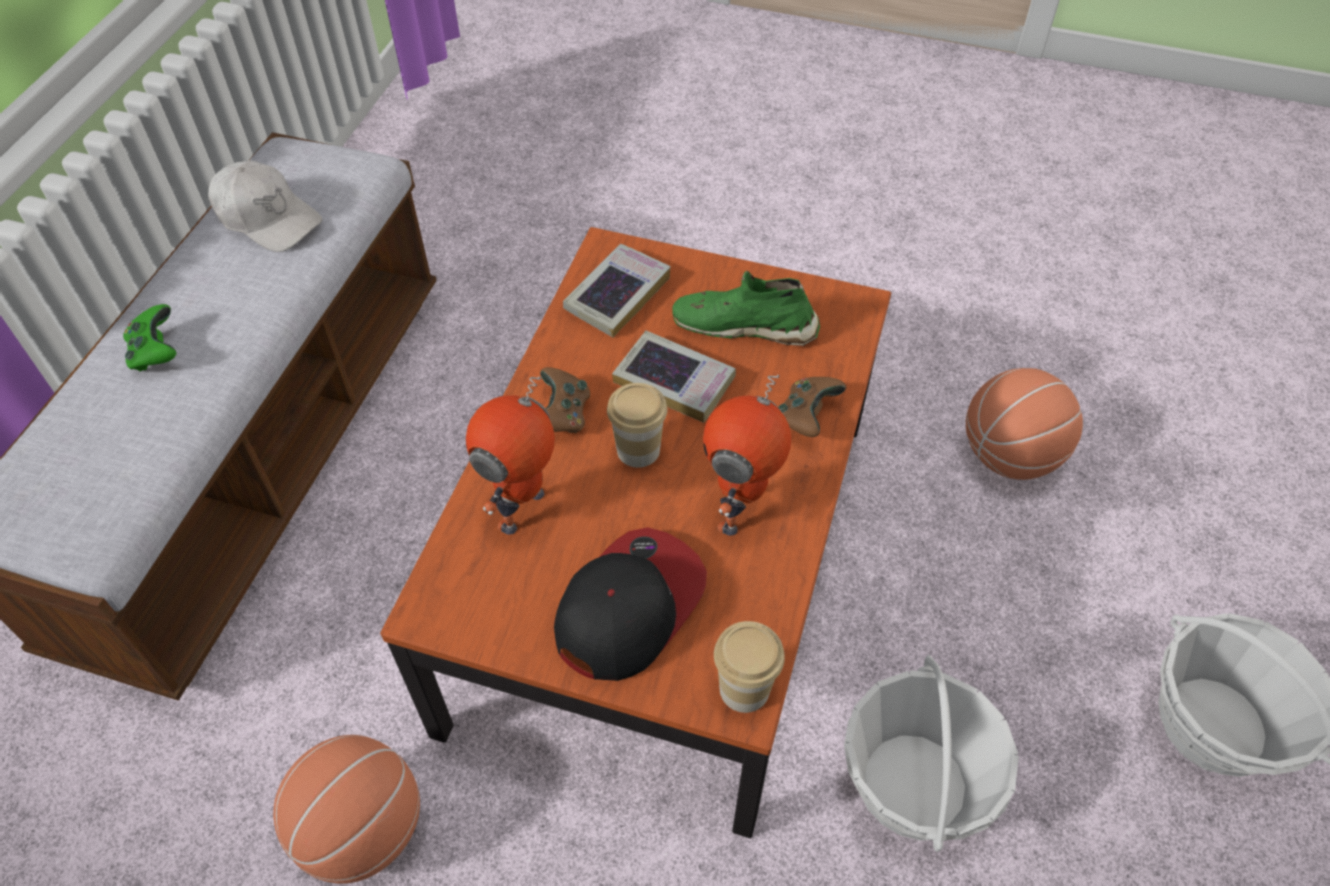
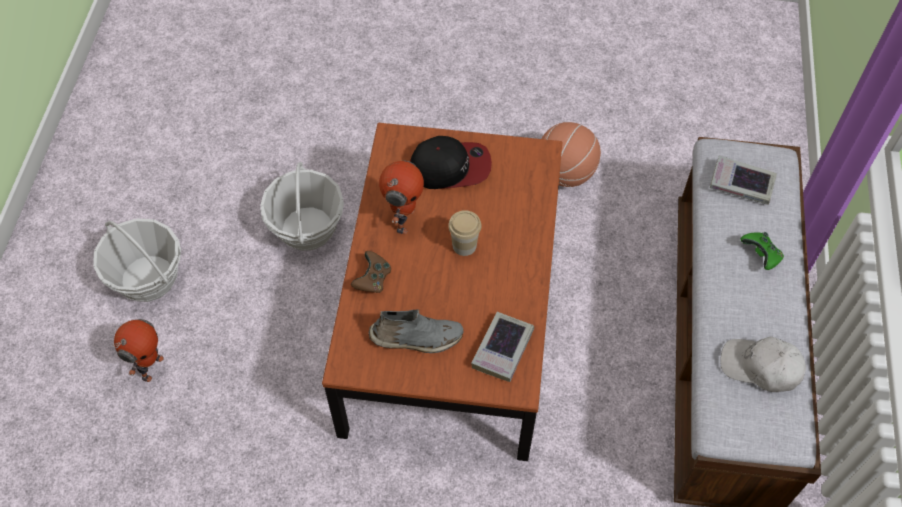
camera: 170 degrees right, 5 degrees up
toy robot [466,377,555,535] -> toy robot moved to [113,319,164,382]
brown game controller [540,367,590,434] -> none
cap [554,527,707,681] -> cap turned 120 degrees counterclockwise [410,136,492,189]
book [612,330,736,423] -> book moved to [710,155,777,205]
green shoe [672,271,820,346] -> grey shoe [368,309,463,353]
cup [714,621,785,713] -> none
basketball [966,368,1083,480] -> none

